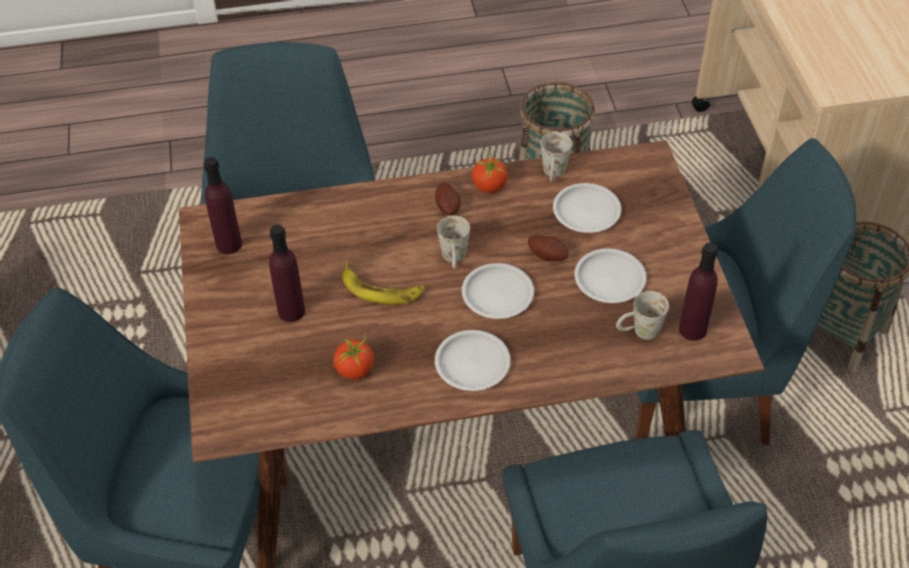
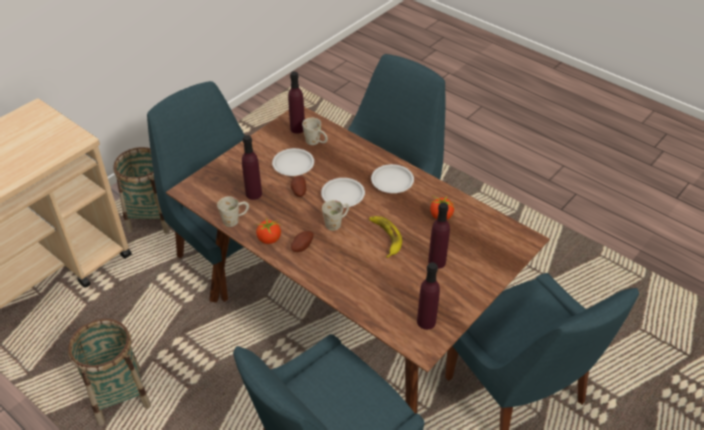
camera: 130 degrees left, 5 degrees down
white plate [553,183,622,233] -> purple bottle [242,135,262,200]

